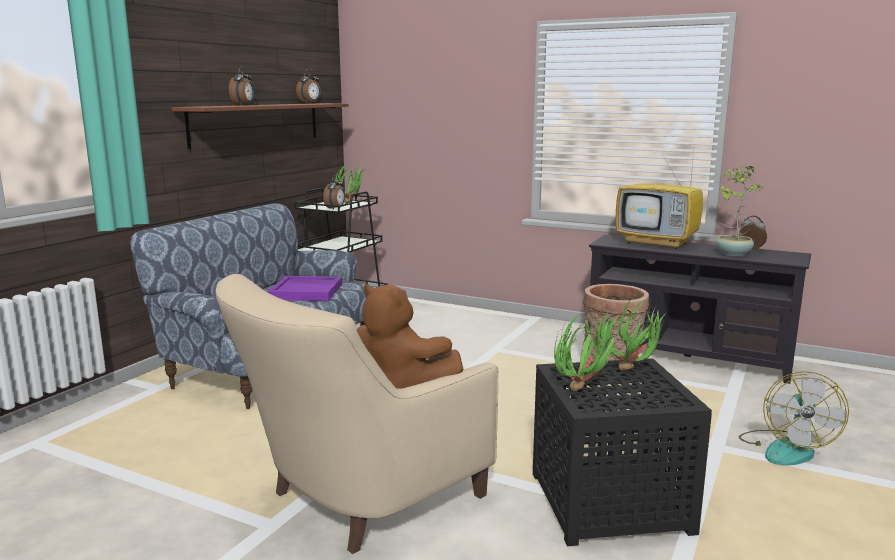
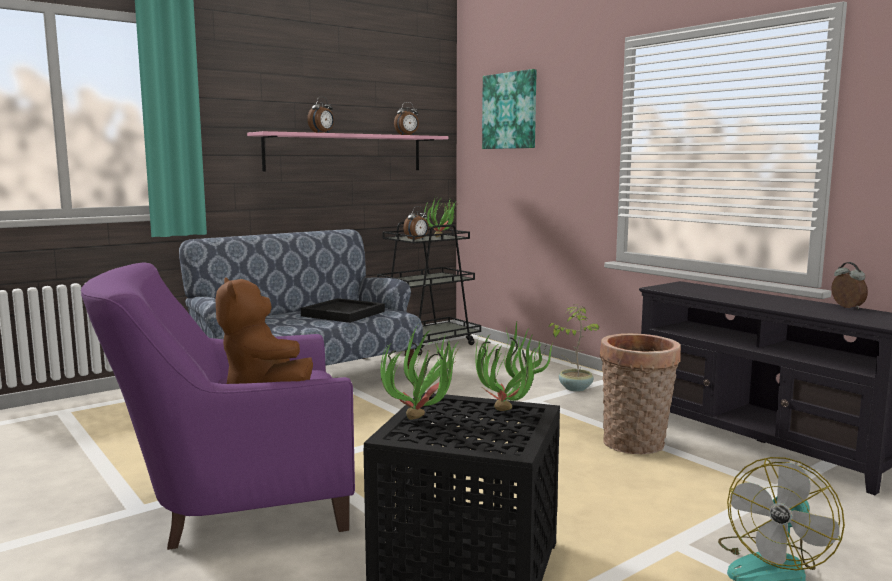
camera: 25 degrees right, 5 degrees down
brown shelf [172,103,349,149] -> pink shelf [247,131,448,172]
beige armchair [216,274,498,554] -> purple armchair [81,262,355,550]
purple tray [268,276,342,301] -> black tray [301,298,385,323]
television [615,153,703,249] -> none
potted plant [715,166,764,257] -> potted plant moved to [548,304,600,392]
none -> picture [482,69,537,149]

